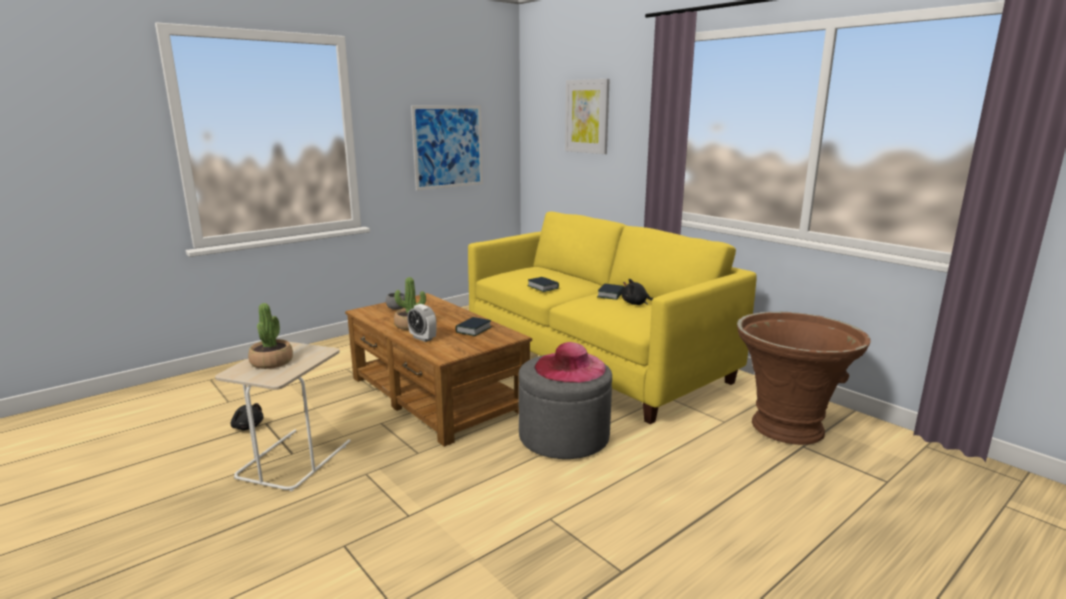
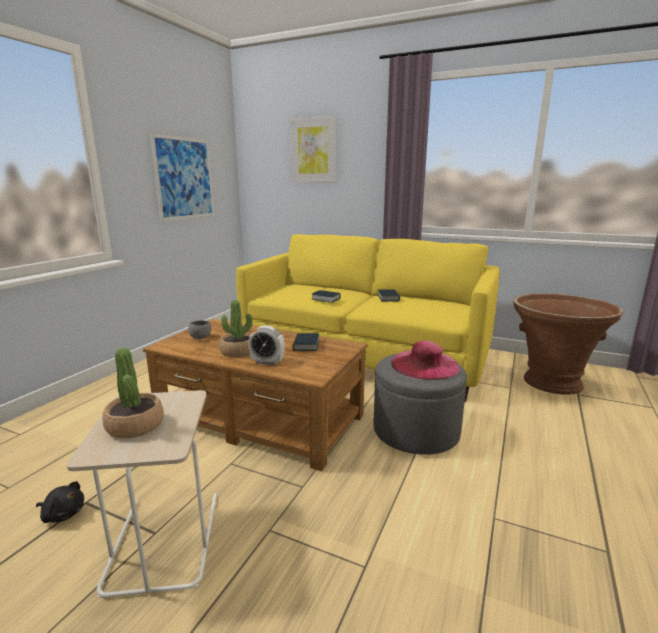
camera: 25 degrees left, 0 degrees up
black plush toy [622,279,653,305] -> none

